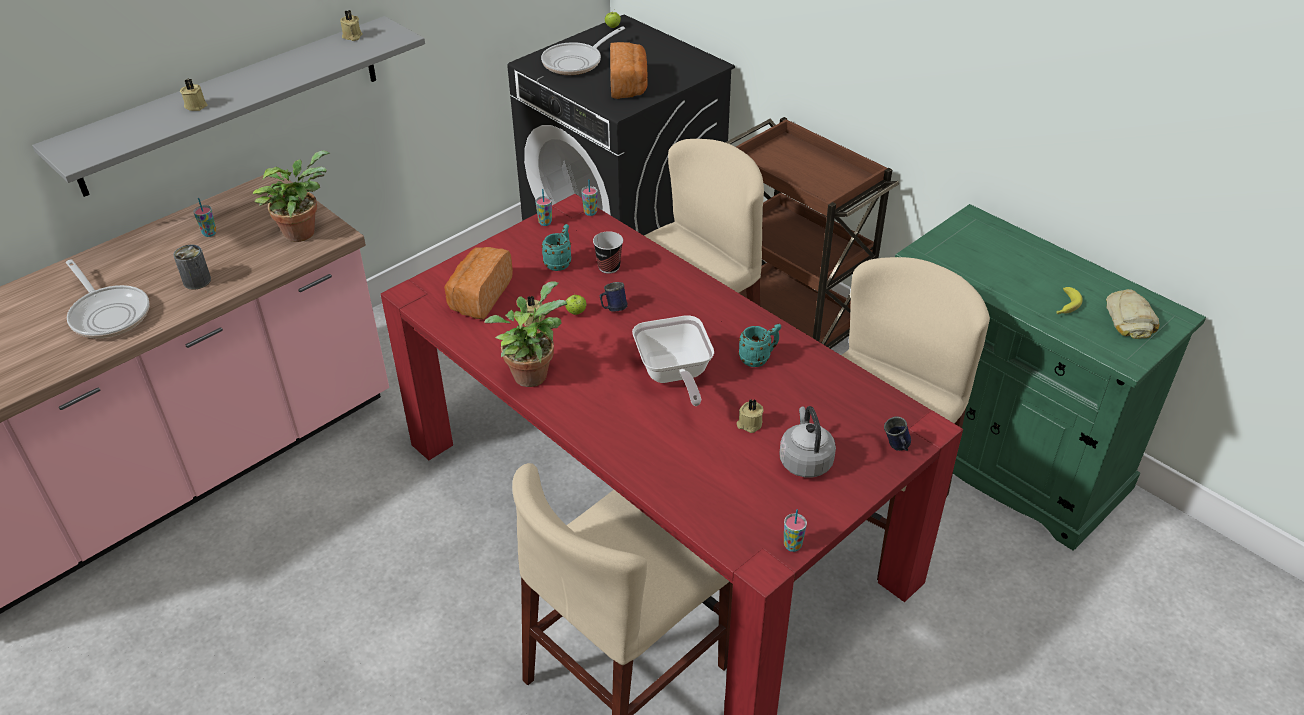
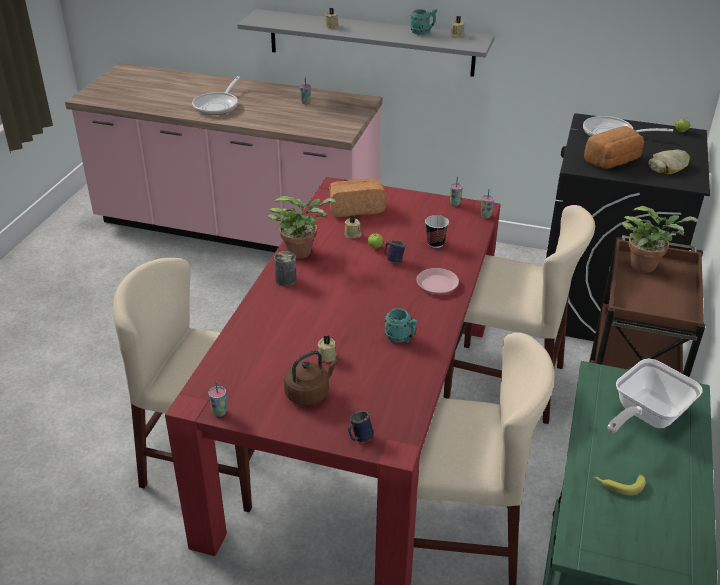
camera: 60 degrees right, 5 degrees down
can [173,245,211,290] -> can moved to [274,251,297,286]
potted plant [253,150,330,242] -> potted plant moved to [621,206,698,273]
turquoise mug [542,224,572,271] -> turquoise mug moved to [410,9,437,35]
frying pan [632,315,714,406] -> frying pan moved to [608,359,703,433]
grey kettle [779,406,836,477] -> brown kettle [284,351,338,406]
bread [1106,289,1159,339] -> bread moved to [648,149,690,175]
none -> pink plate [416,268,459,294]

